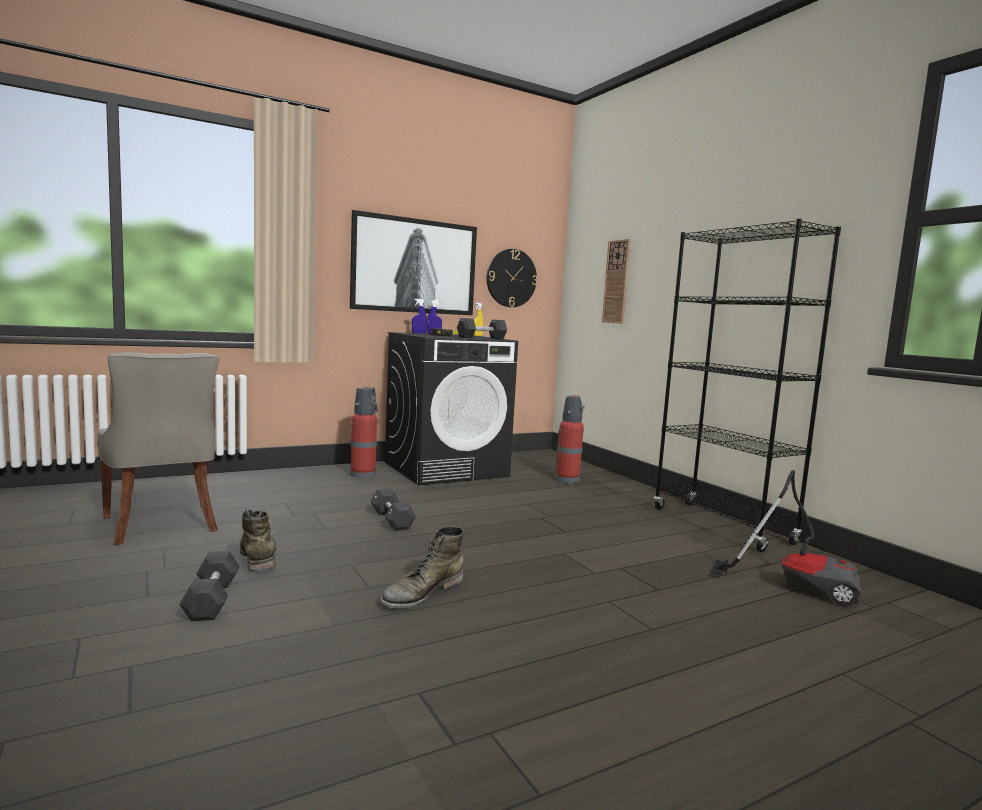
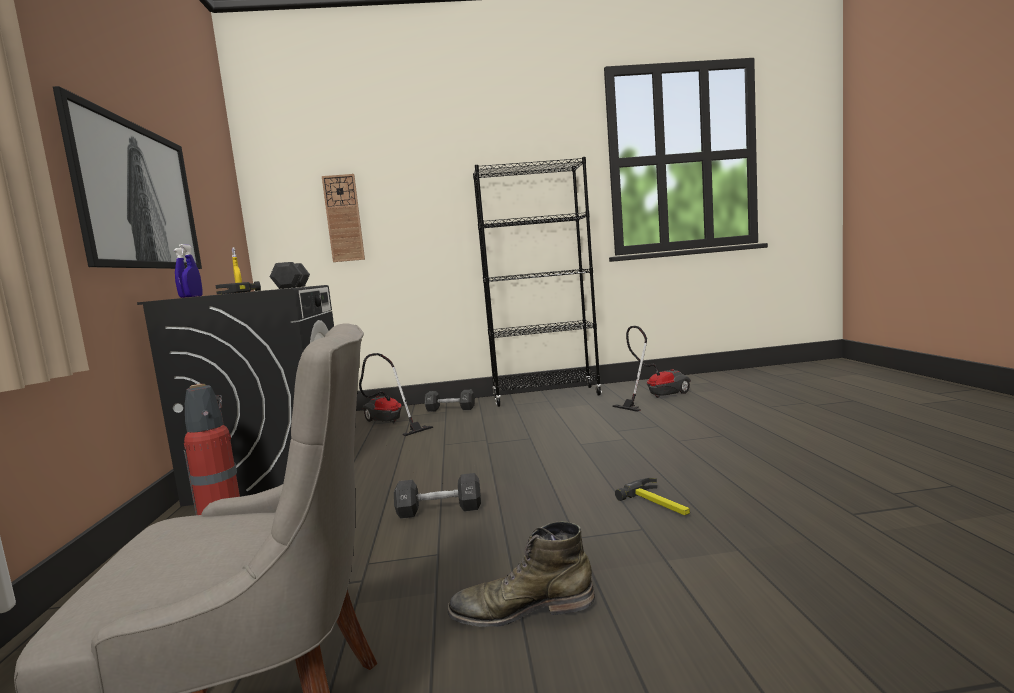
camera: 65 degrees left, 0 degrees up
black dumbbell [179,551,240,621] -> black dumbbell moved to [424,390,475,412]
green boot [379,526,464,608] -> hammer [615,478,690,516]
wall clock [486,249,537,307] -> none
fire extinguisher [555,395,585,483] -> vacuum cleaner [359,353,434,436]

